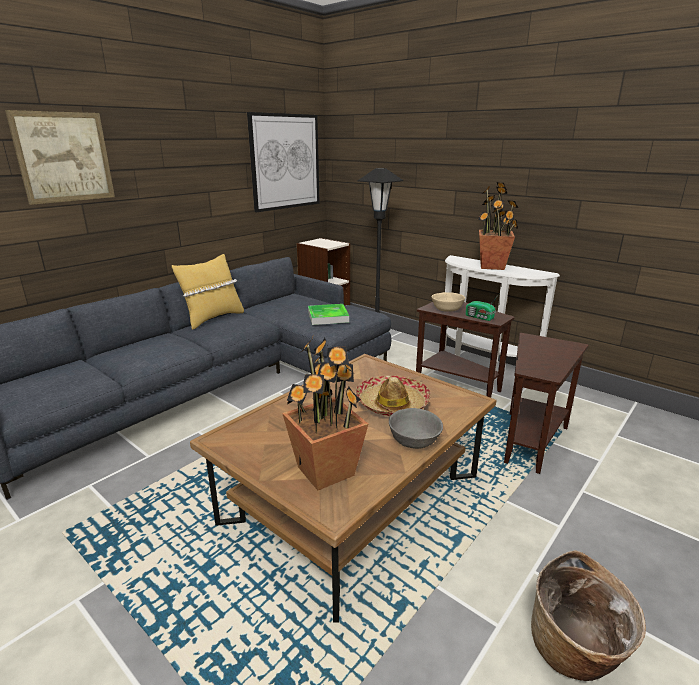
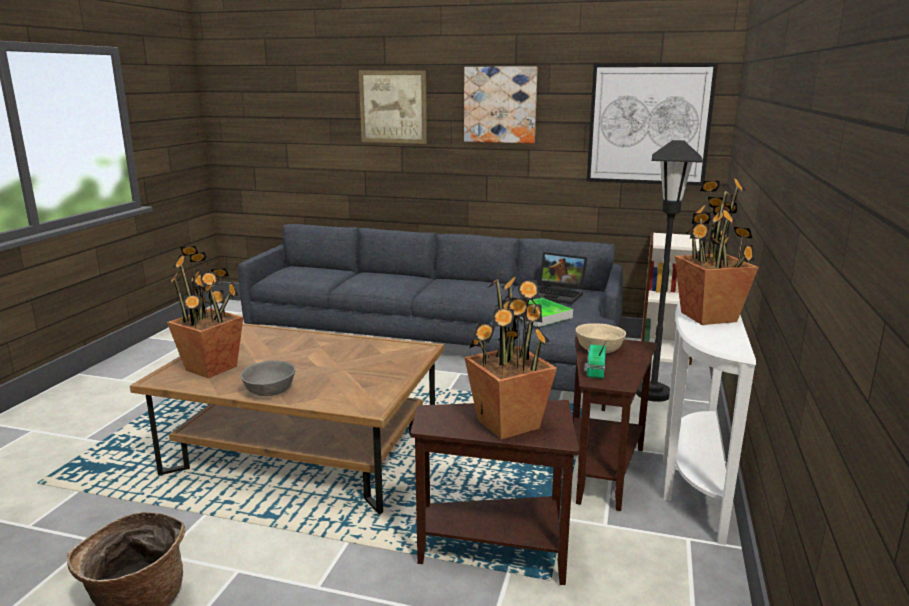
camera: 65 degrees right, 5 degrees down
yellow pillow [172,254,244,330] -> none
hat [355,376,431,416] -> none
none -> picture [464,66,538,143]
none -> potted plant [464,271,557,439]
none -> laptop [532,252,587,305]

